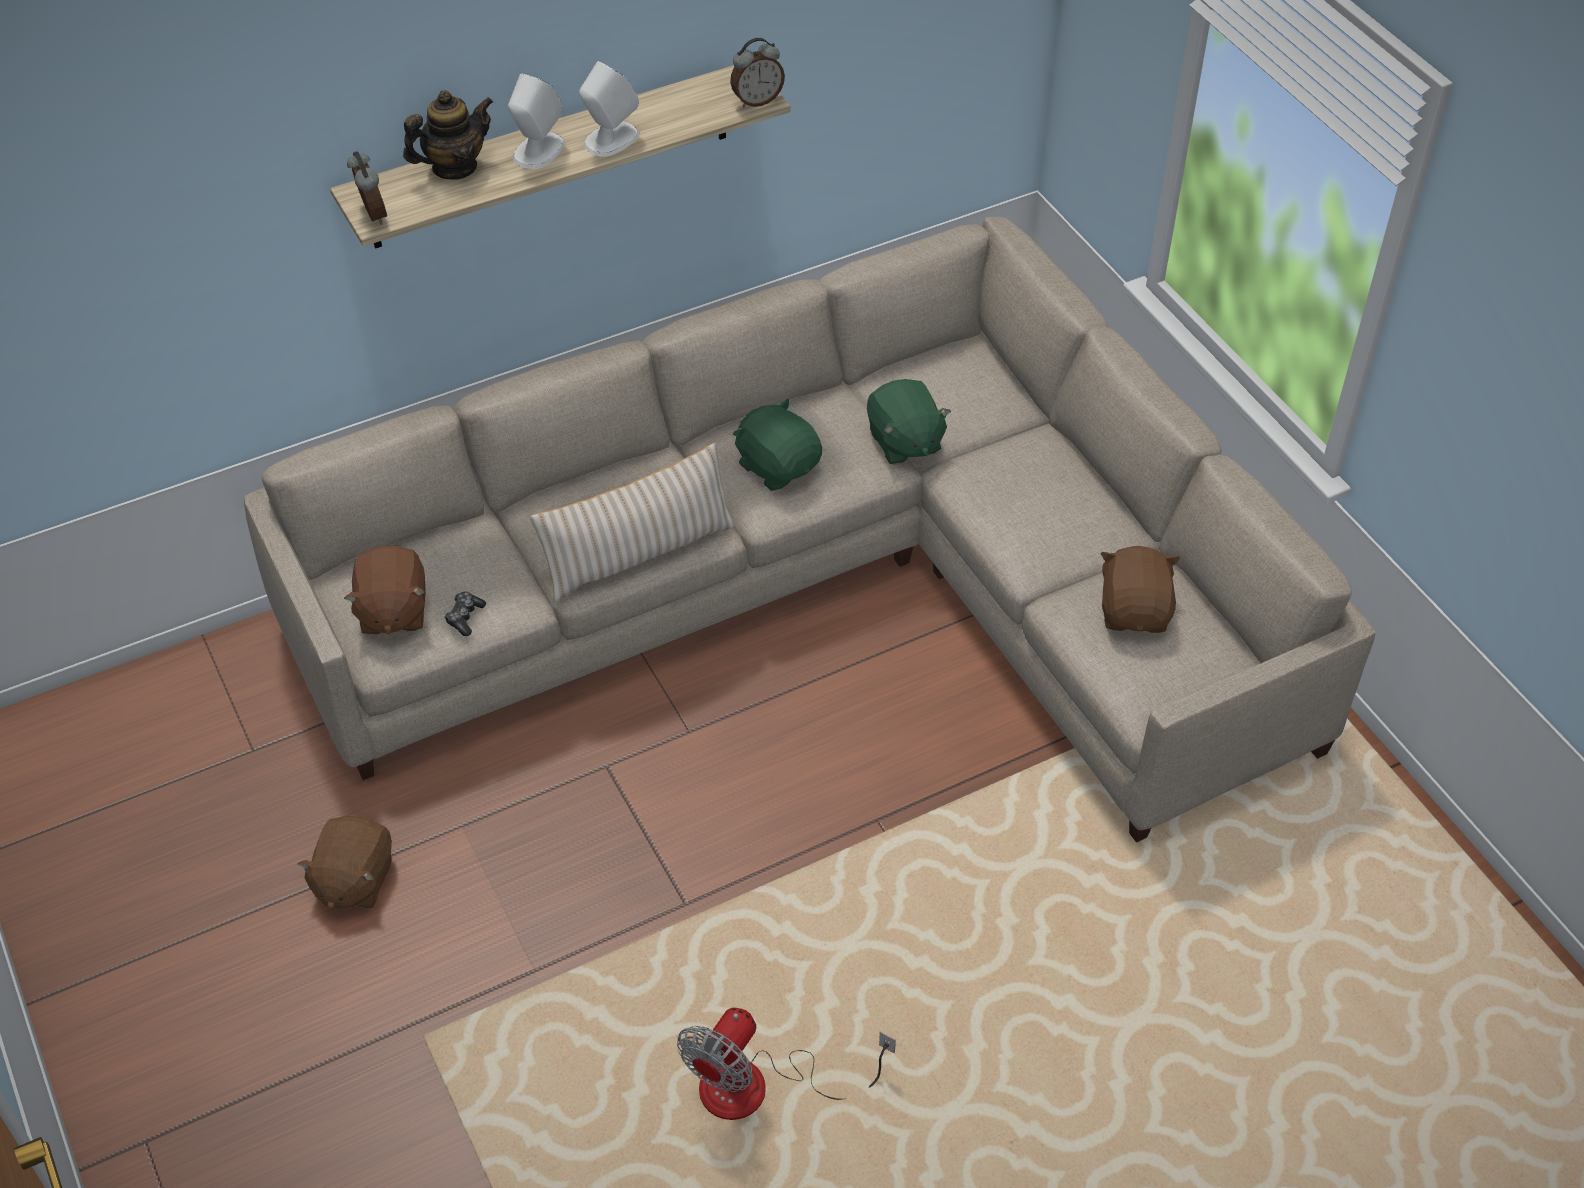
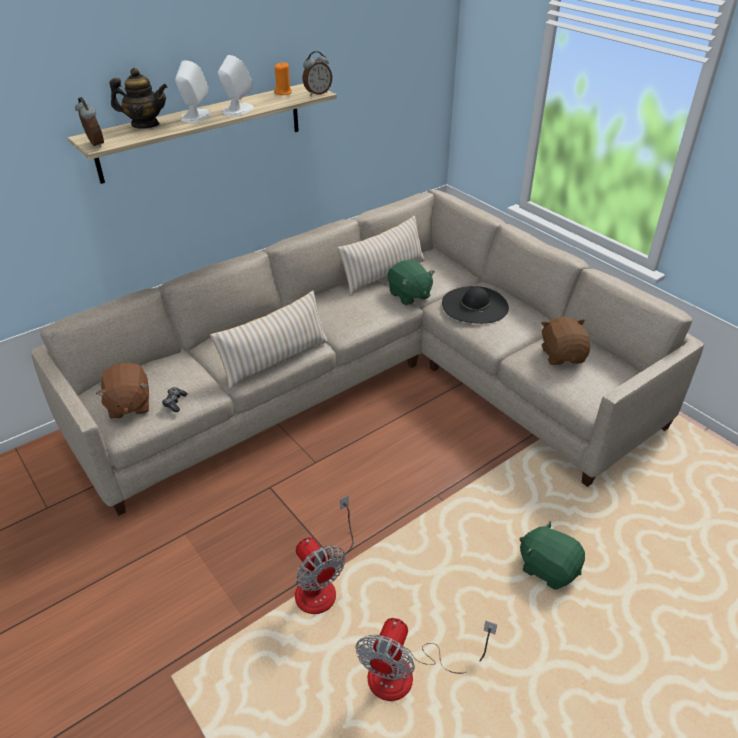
camera: 10 degrees left, 10 degrees down
brown plush toy [298,815,392,910] -> none
teapot [403,90,493,179] -> teapot turned 45 degrees clockwise [109,68,168,128]
green plush toy [733,399,822,491] -> green plush toy moved to [520,521,585,589]
none -> orange candle [274,62,292,95]
none -> fan [295,495,353,614]
none -> beige pillow [337,215,425,296]
none -> black hat [442,286,509,324]

